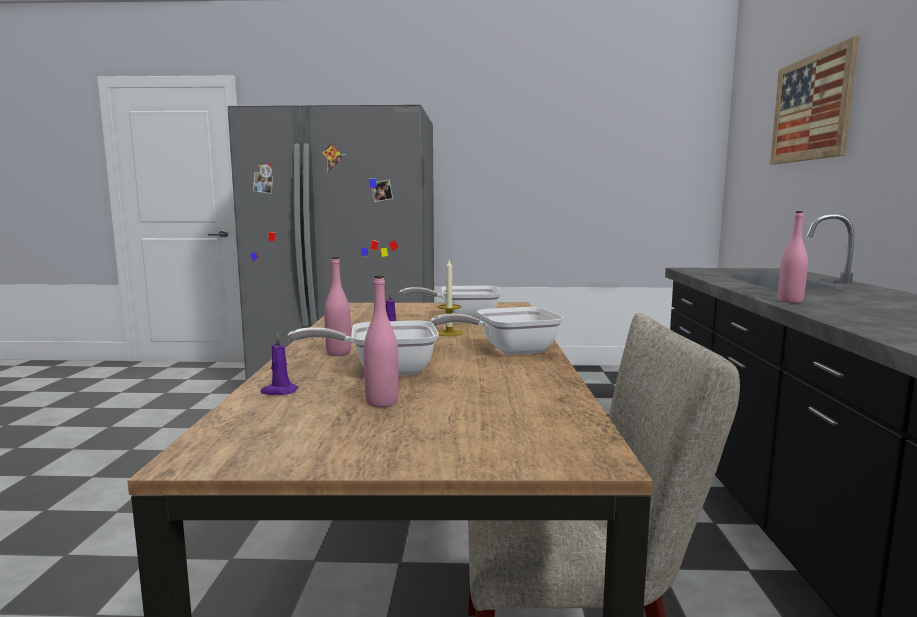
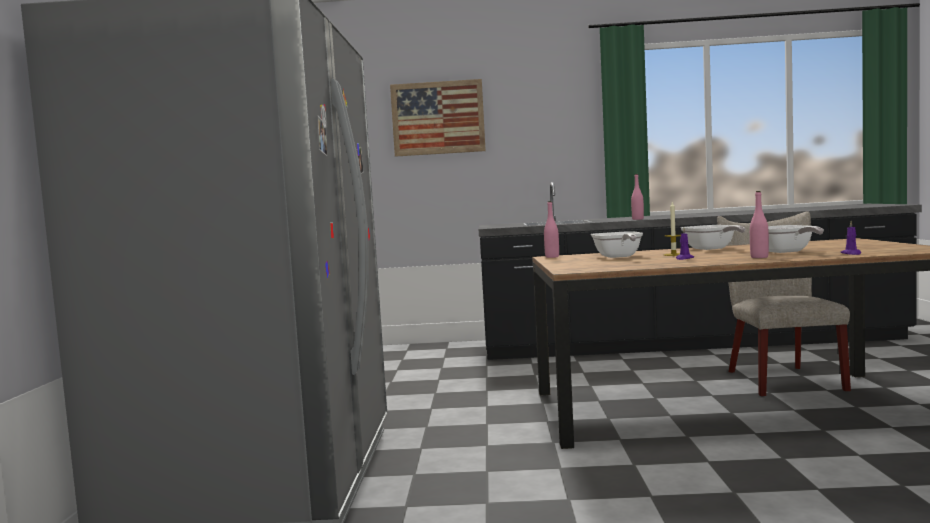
camera: 90 degrees left, 5 degrees down
pink bottle [364,275,398,407] -> pink bottle moved to [544,201,559,258]

